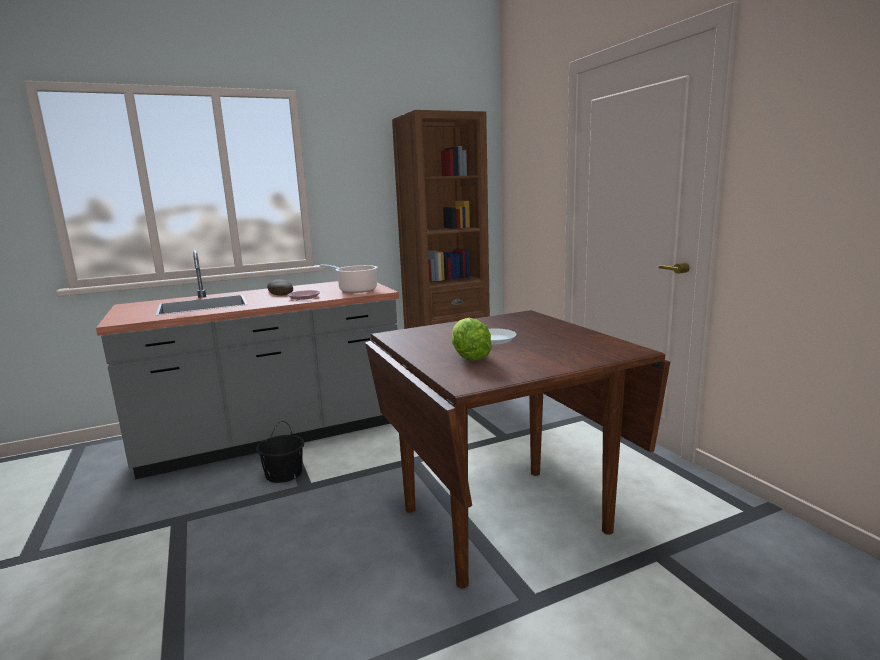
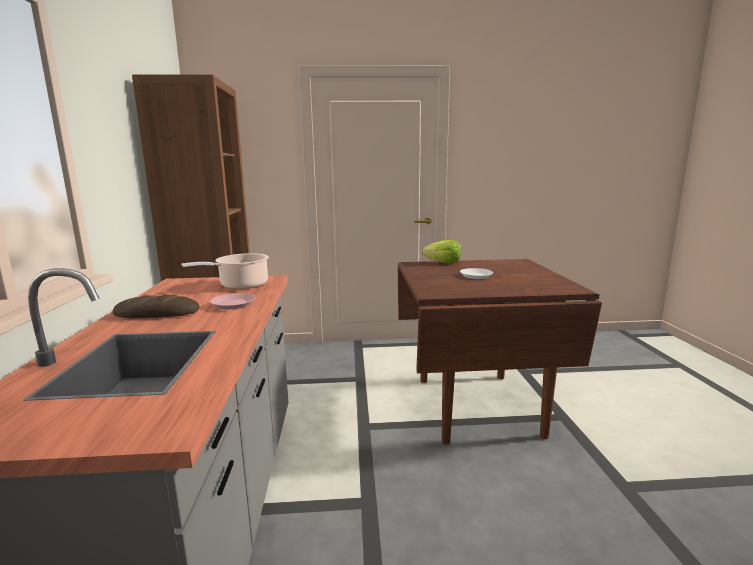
camera: 70 degrees left, 0 degrees up
black bucket [256,421,304,483] -> none
lettuce [452,318,492,361] -> lettuce moved to [422,240,461,263]

